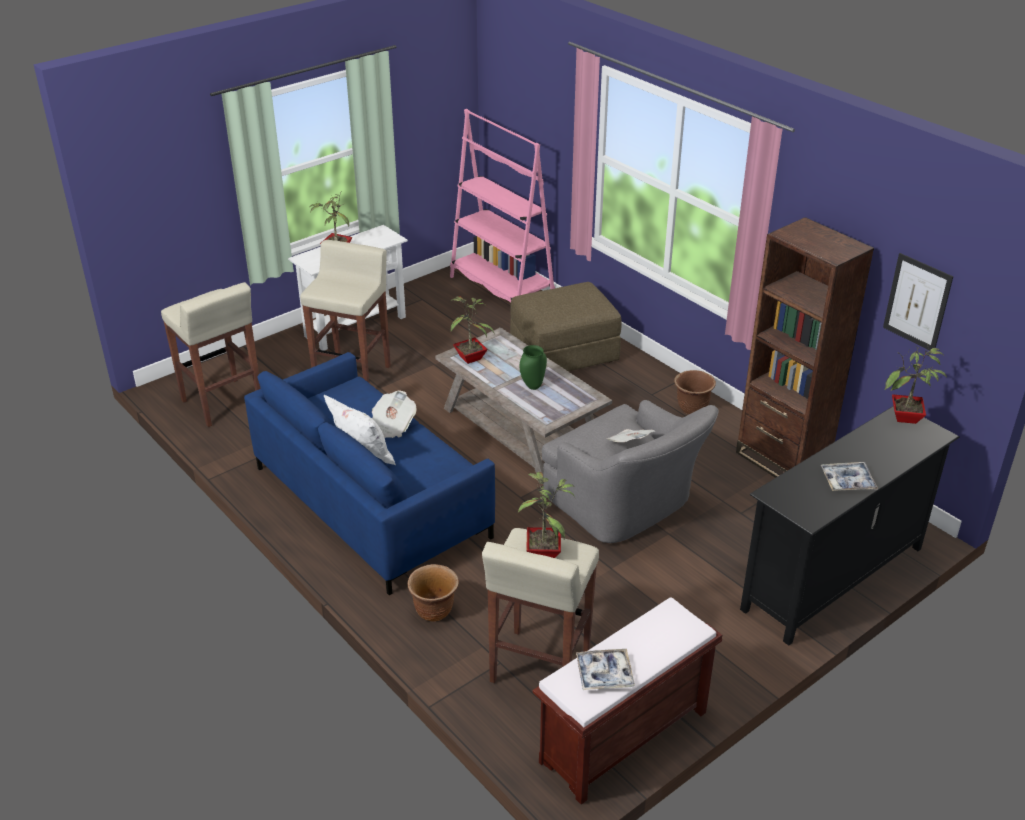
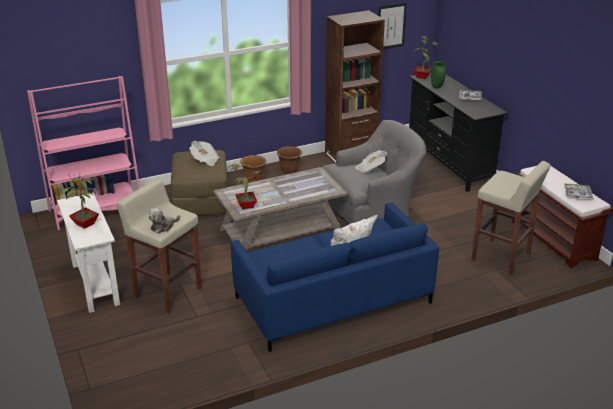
camera: 75 degrees left, 5 degrees down
beige stool [161,282,261,427] -> none
newspaper [372,390,417,438] -> newspaper moved to [189,141,220,166]
brown planter [408,564,459,622] -> brown planter moved to [240,155,266,182]
potted plant [518,472,576,558] -> none
green vase [520,345,547,390] -> green vase moved to [431,61,446,89]
none -> plush toy [149,208,180,234]

